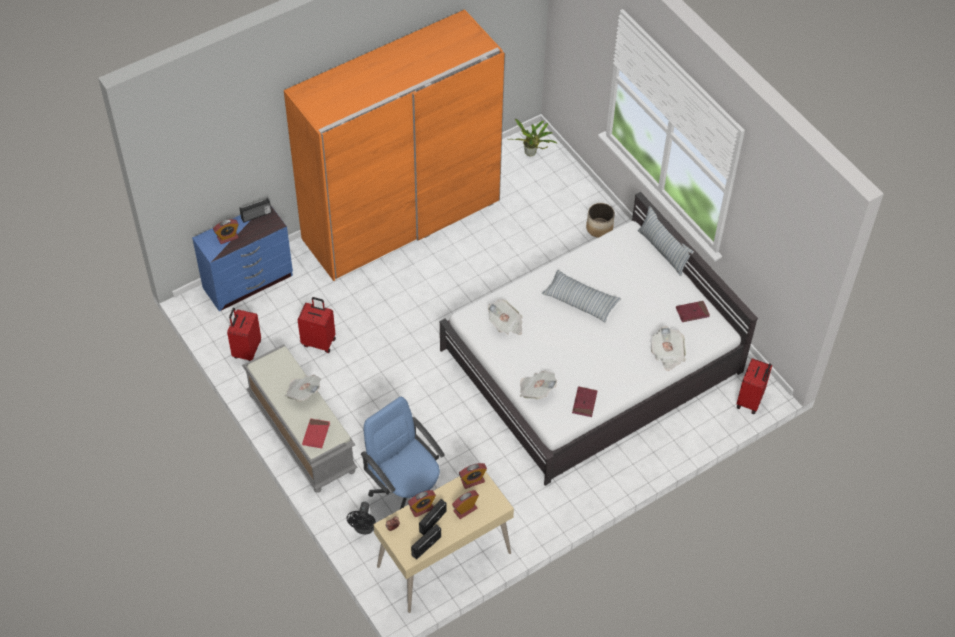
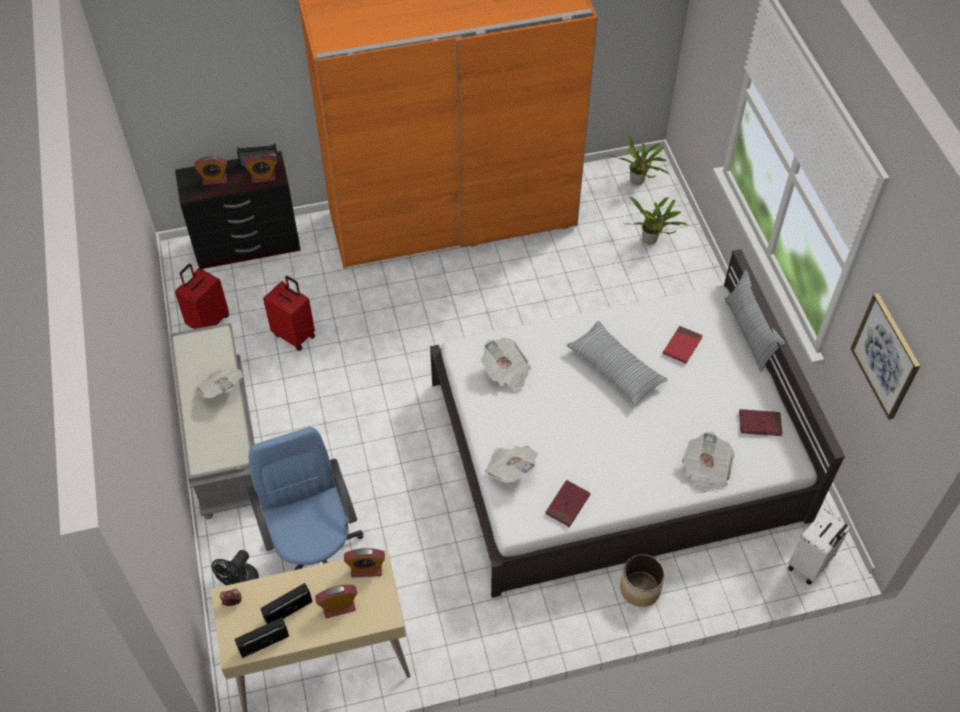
camera: 20 degrees right, 0 degrees up
blue dresser [192,206,293,311] -> black dresser [175,151,301,269]
red book [302,419,330,448] -> red book moved to [663,326,703,364]
alarm clock [408,490,436,517] -> alarm clock moved to [244,154,277,183]
planter [586,203,615,238] -> planter moved to [620,554,665,607]
red suitcase [737,358,772,414] -> white suitcase [788,509,850,584]
none -> potted plant [627,197,689,244]
none -> picture [850,293,920,420]

